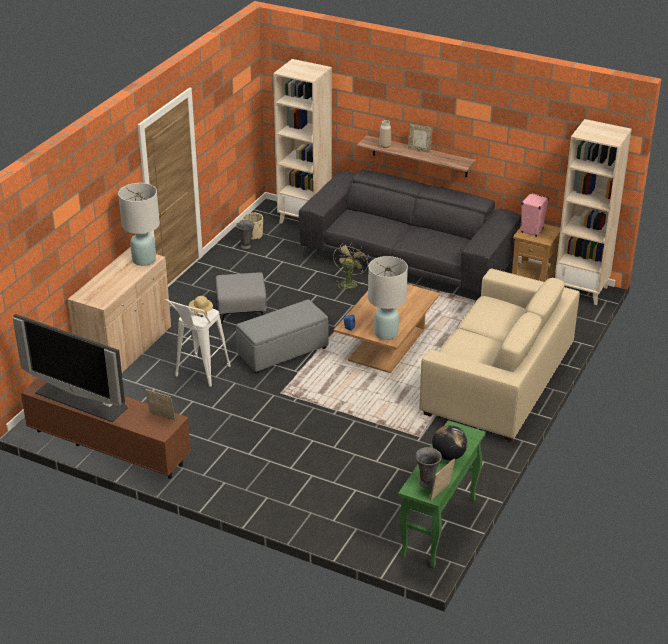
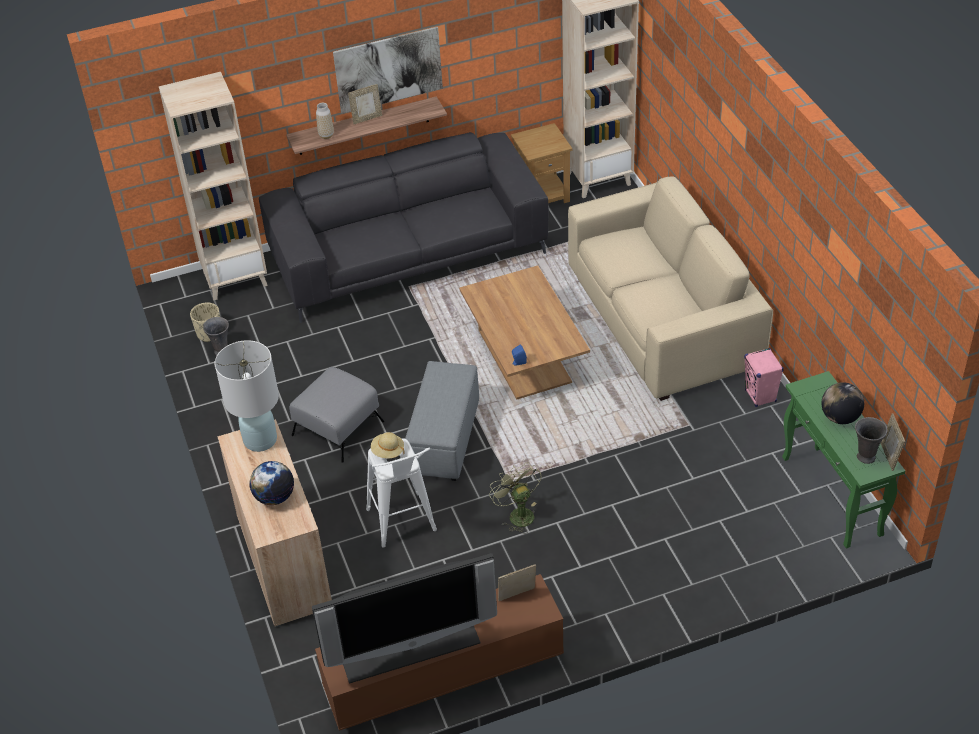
camera: 45 degrees left, 10 degrees up
green fan [333,243,369,291] -> green fan moved to [489,462,541,534]
white table lamp [368,256,408,340] -> none
pink speaker [521,193,549,237] -> pink speaker moved to [744,348,784,407]
none -> globe [250,461,294,505]
none -> picture [333,27,443,114]

